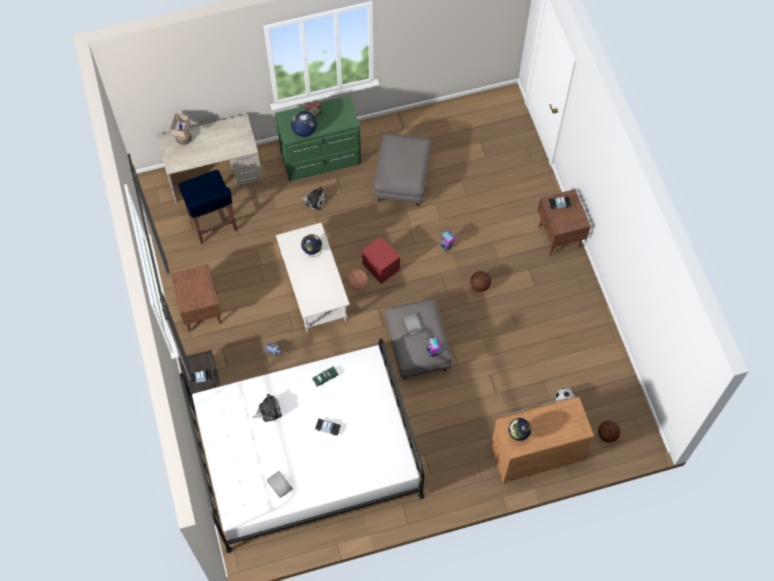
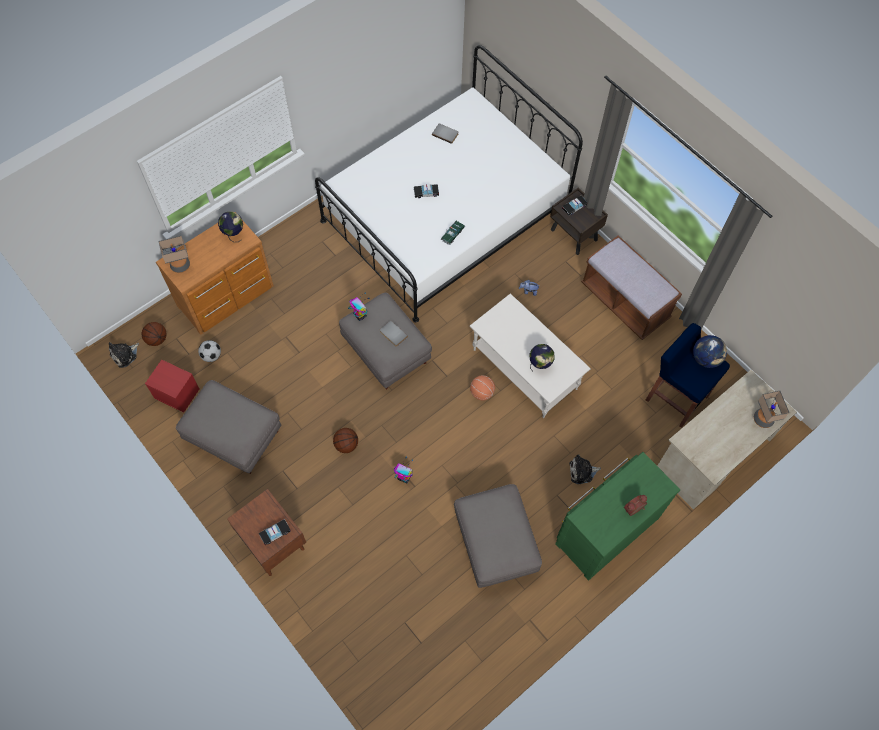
camera: 155 degrees right, 0 degrees up
brown nightstand [171,264,222,332] -> brown bench [581,235,682,340]
plush toy [253,394,282,422] -> plush toy moved to [109,342,139,368]
globe [291,111,317,137] -> globe moved to [693,335,727,368]
red storage box [362,237,400,284] -> red storage box moved to [145,360,200,413]
none -> table lamp [158,235,190,273]
none -> grey ottoman [176,380,281,474]

